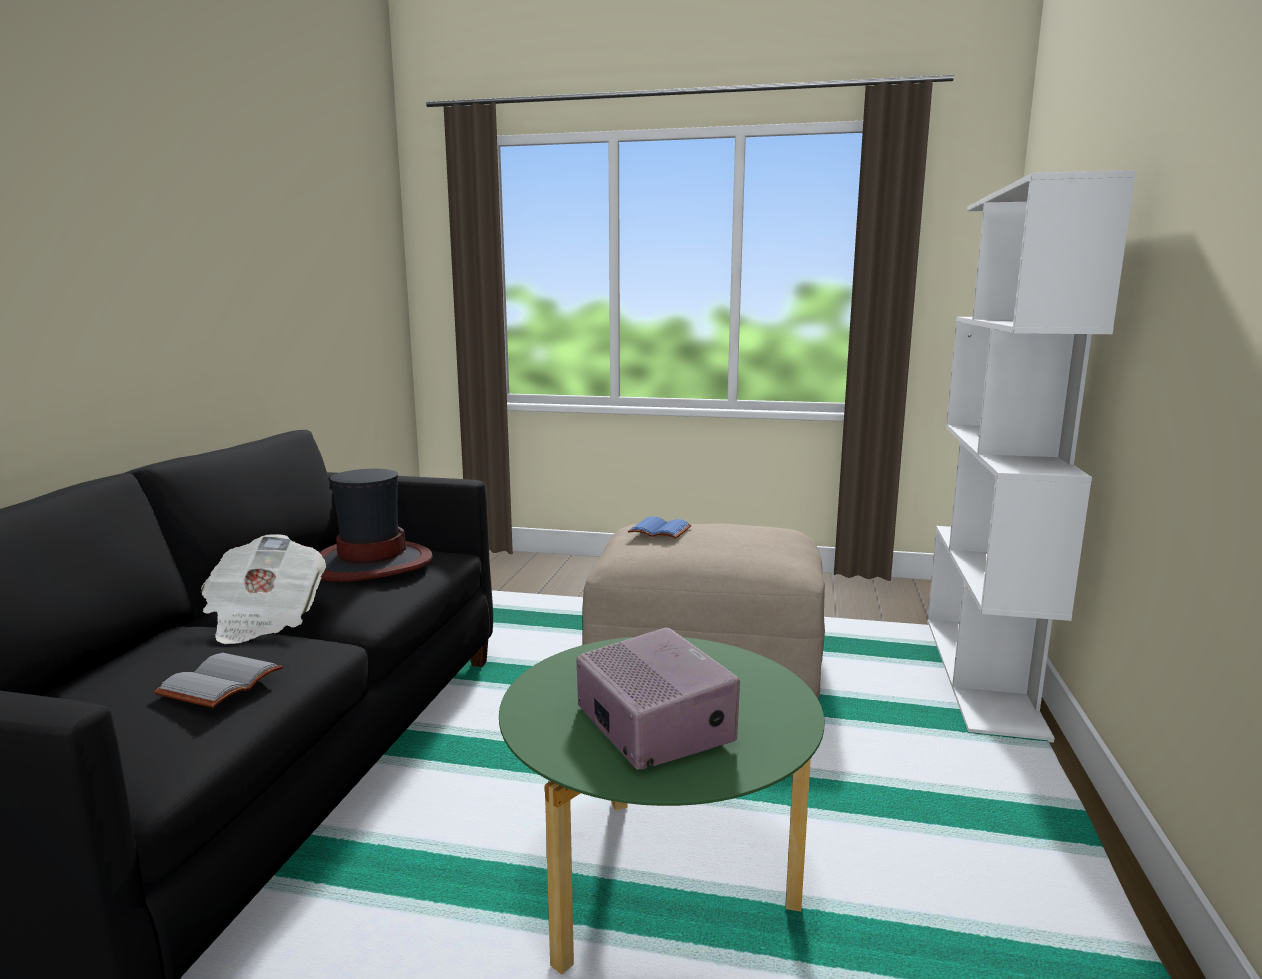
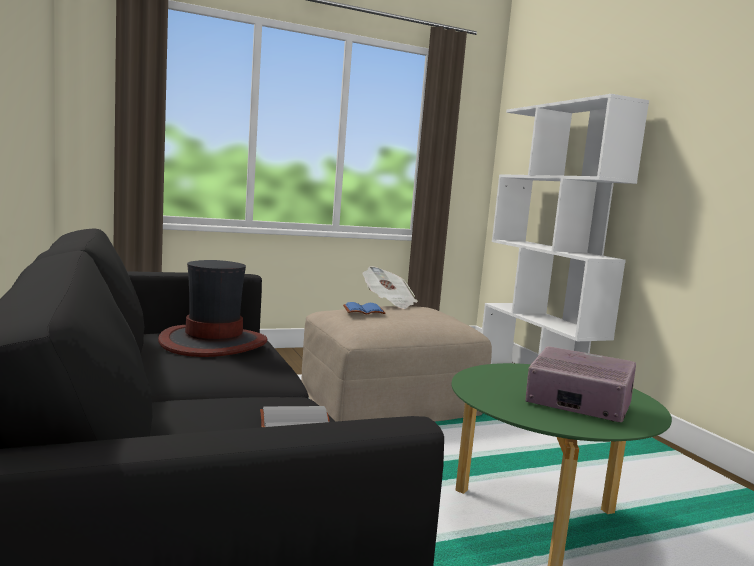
camera: 35 degrees left, 5 degrees down
newspaper [201,534,326,644] -> newspaper moved to [363,266,418,309]

